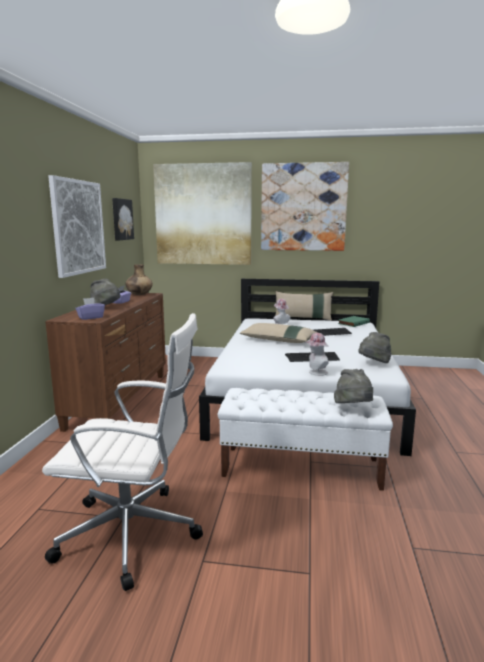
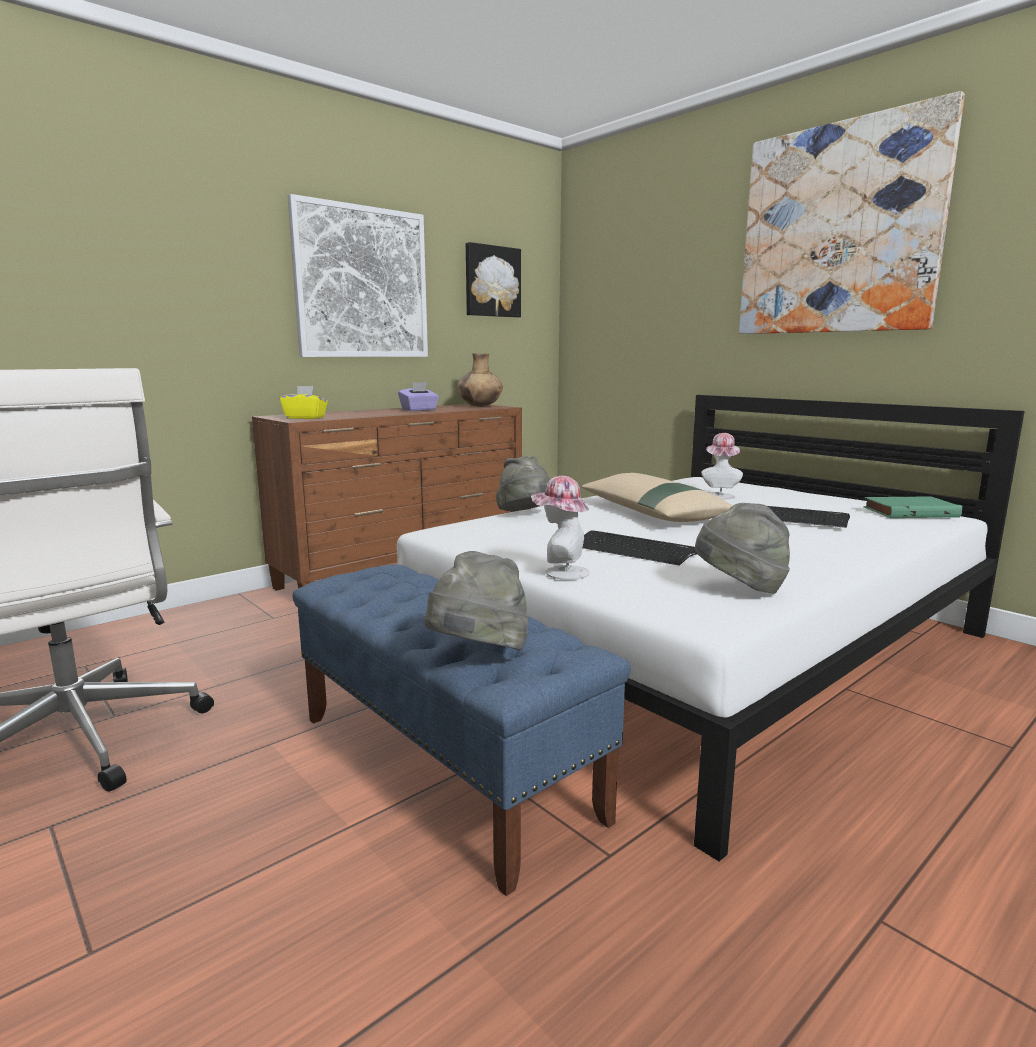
camera: 40 degrees right, 0 degrees up
purple tissue box [75,298,105,320] -> yellow tissue box [280,386,328,419]
grey hat [90,279,120,305] -> grey hat moved to [496,456,550,511]
picture [153,162,252,265] -> none
white bench [218,388,393,491] -> blue bench [292,564,631,896]
beige pillow [275,291,333,320] -> none

